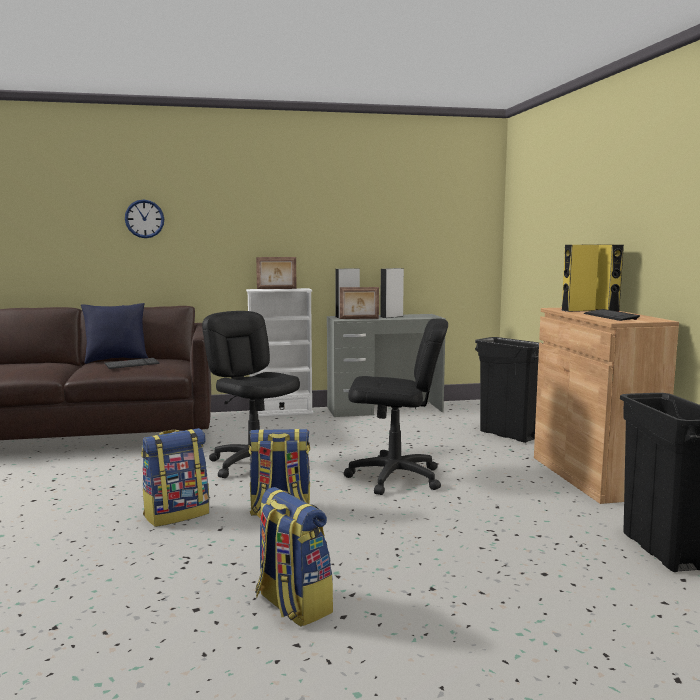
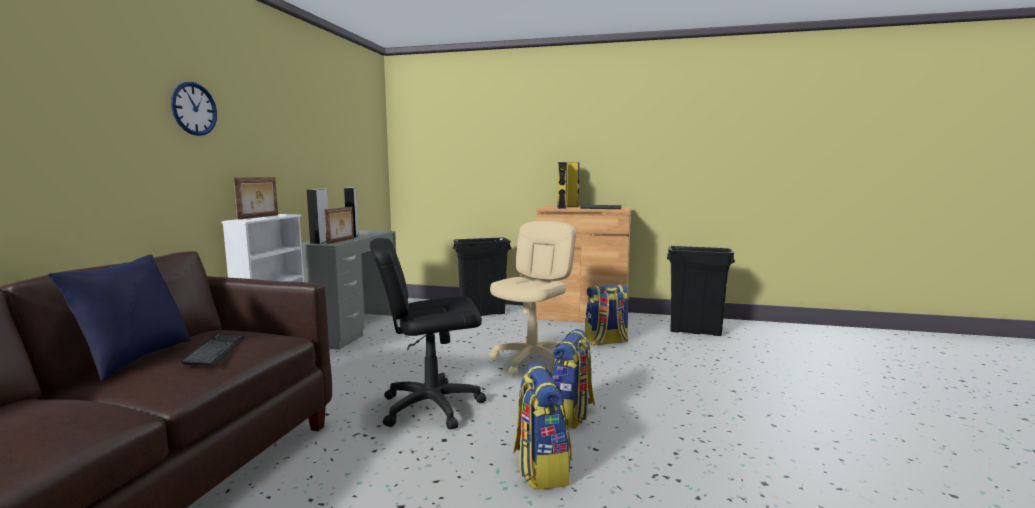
camera: 65 degrees left, 0 degrees up
wall clock [125,199,164,238] -> wall clock moved to [171,82,217,136]
backpack [255,487,333,626] -> backpack moved to [585,285,629,345]
black office chair [344,318,448,495] -> beige office chair [489,221,576,376]

